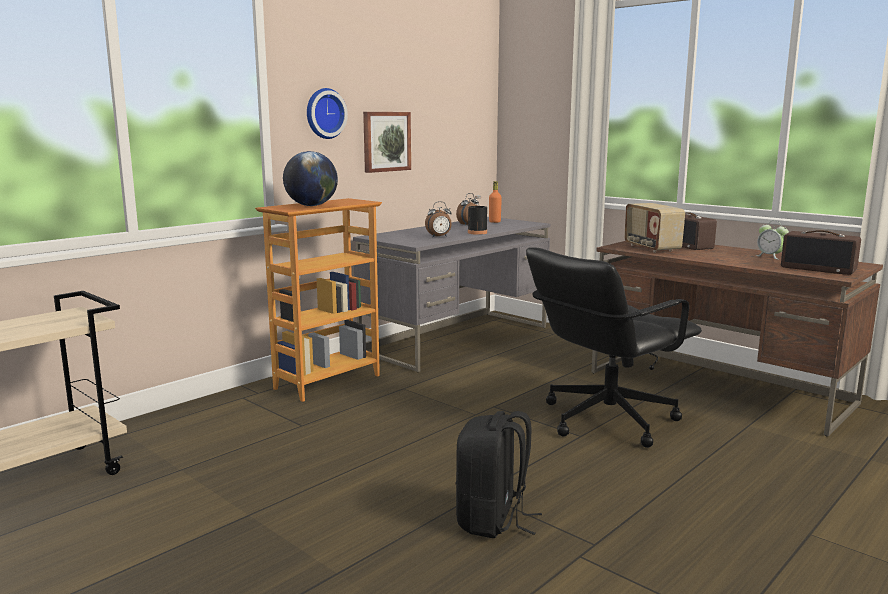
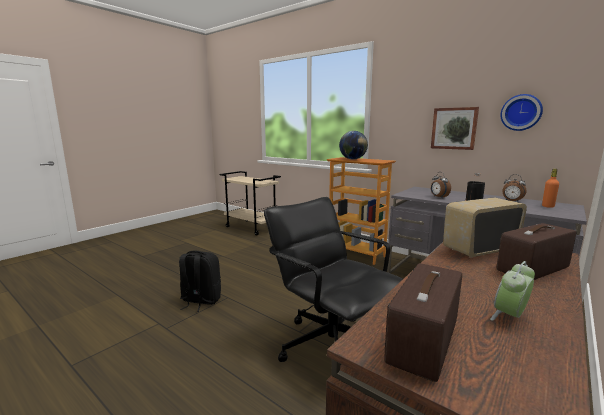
camera: 85 degrees right, 0 degrees up
wall clock [307,88,348,139] -> wall clock moved to [501,94,543,131]

